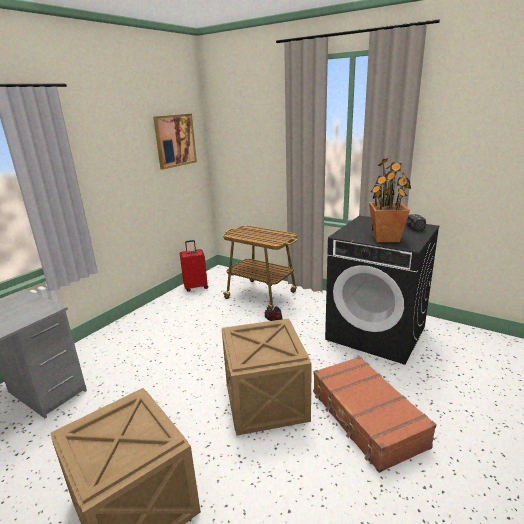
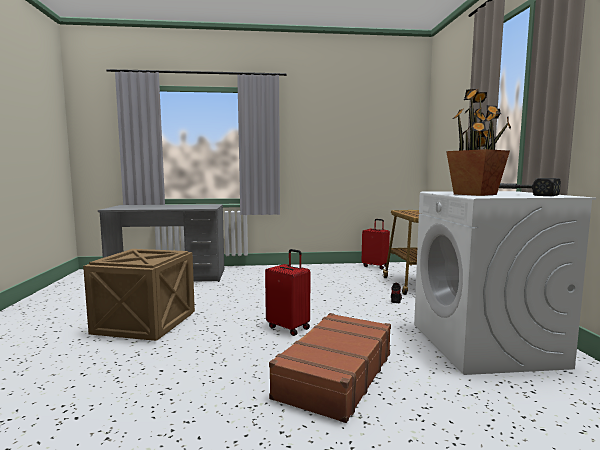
camera: 50 degrees right, 15 degrees down
picture [153,114,197,170] -> none
crate [222,318,312,436] -> red suitcase [265,249,310,336]
black washing machine [325,216,439,365] -> white washing machine [414,191,596,375]

